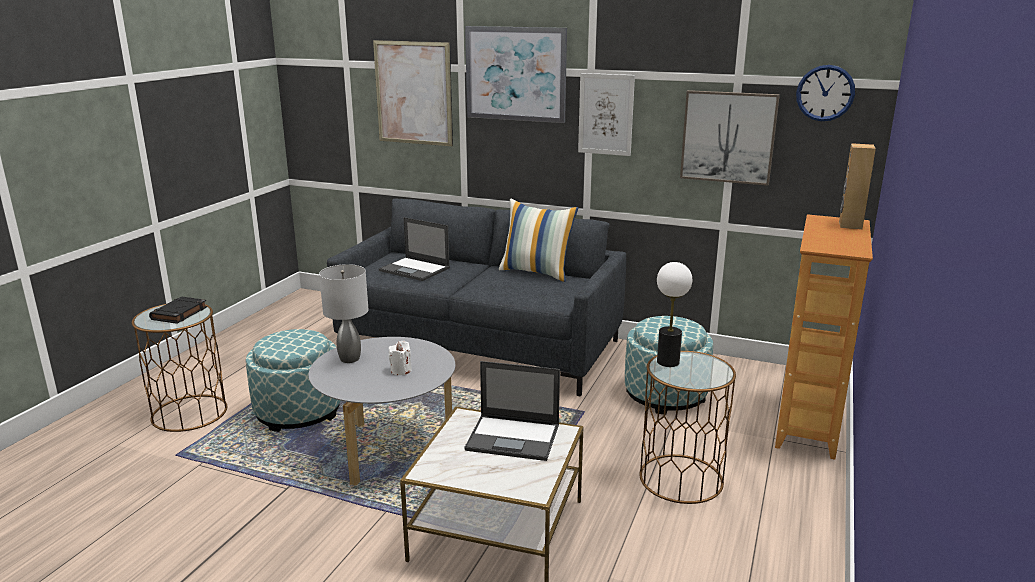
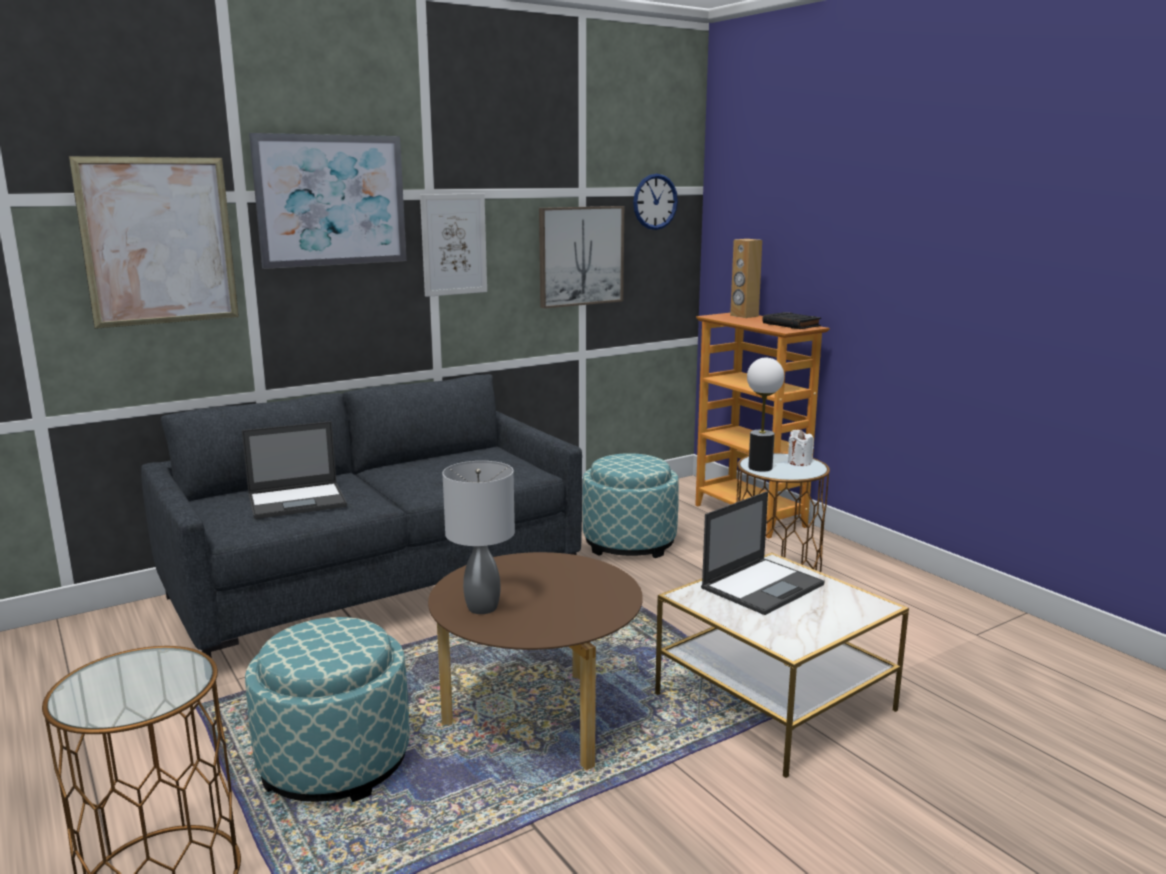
camera: 55 degrees left, 5 degrees down
black book [149,296,207,324] -> black book moved to [762,312,821,329]
grey coffee table [308,337,455,486] -> brown coffee table [428,552,643,770]
white candle [389,341,412,375] -> white candle moved to [788,430,814,466]
pillow [499,199,578,282] -> none

